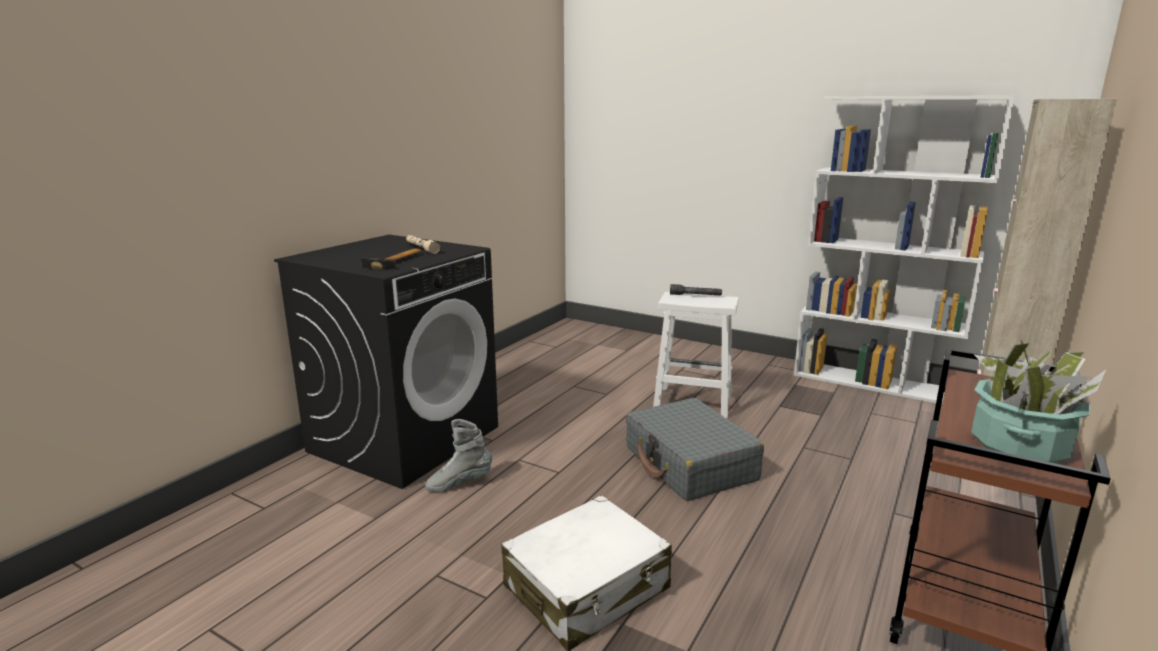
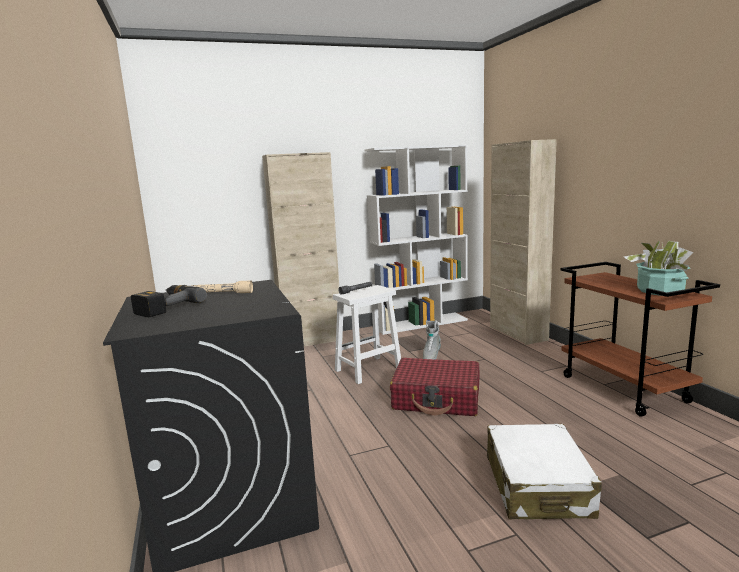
camera: 50 degrees left, 5 degrees down
hammer [361,249,421,270] -> none
grey boot [425,419,492,492] -> grey boot moved to [423,320,441,360]
grey suitcase [626,398,764,501] -> red suitcase [390,358,480,416]
none -> power drill [131,285,207,317]
none -> beige cabinet [262,152,343,347]

